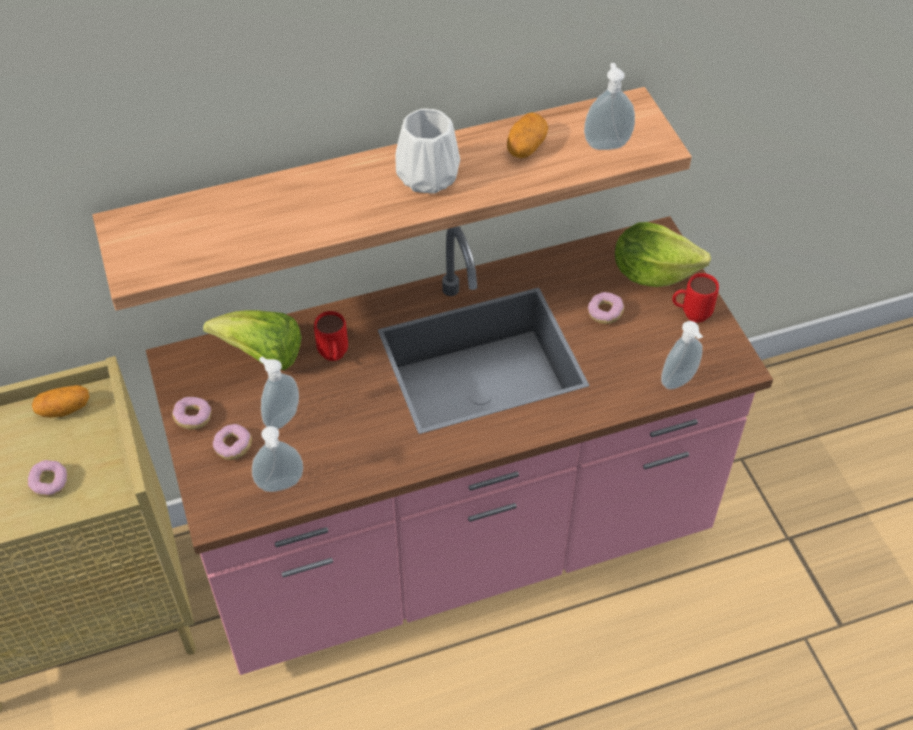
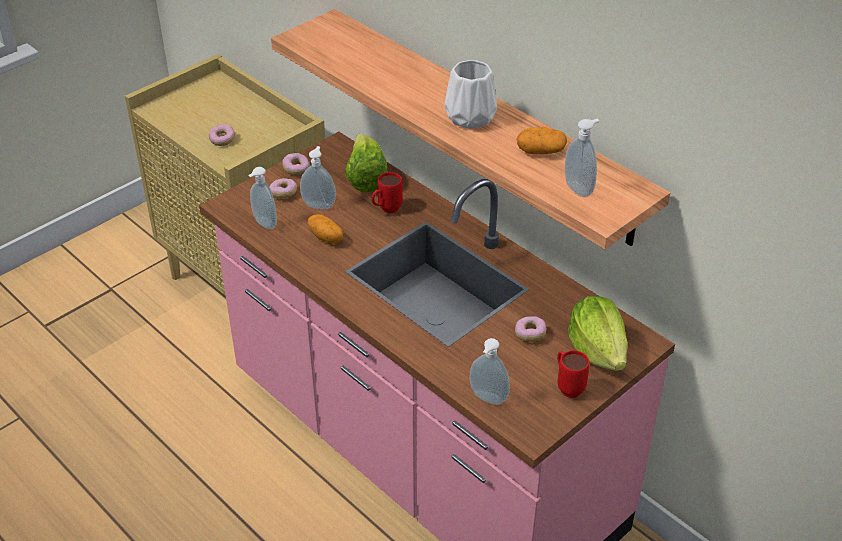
camera: 65 degrees right, 10 degrees down
potato [32,385,89,418] -> potato moved to [308,214,343,244]

